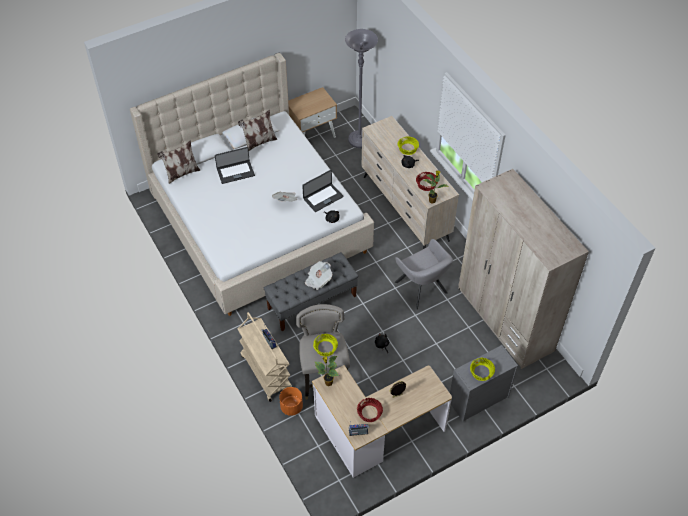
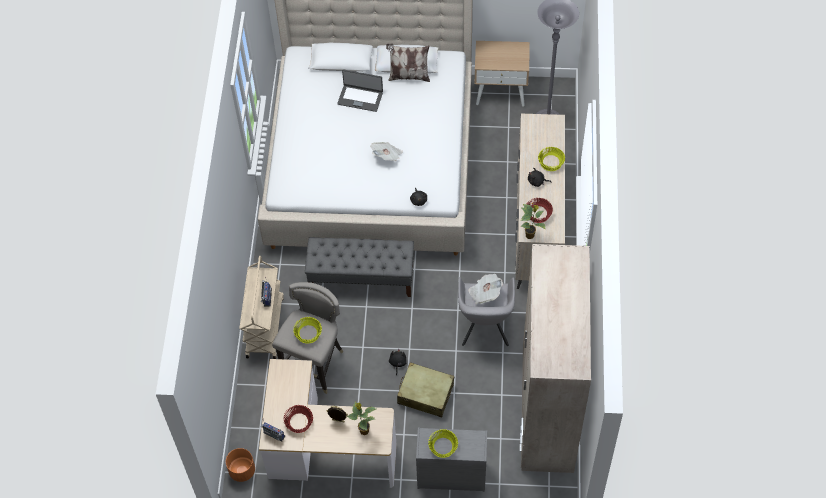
camera: 35 degrees right, 5 degrees up
pillow [157,140,200,184] -> none
orange planter [279,387,303,416] -> orange planter moved to [226,448,255,482]
laptop [302,170,344,212] -> none
newspaper [305,261,332,290] -> newspaper moved to [468,274,503,304]
potted plant [315,356,339,386] -> potted plant moved to [347,402,376,435]
none -> beige suitcase [397,362,454,417]

